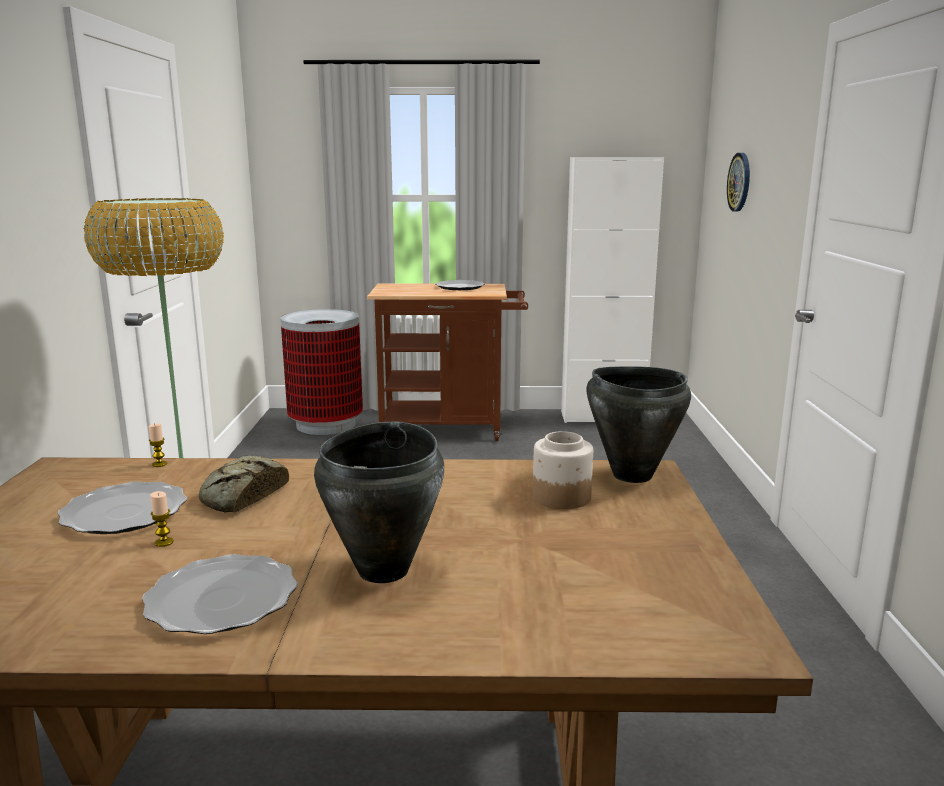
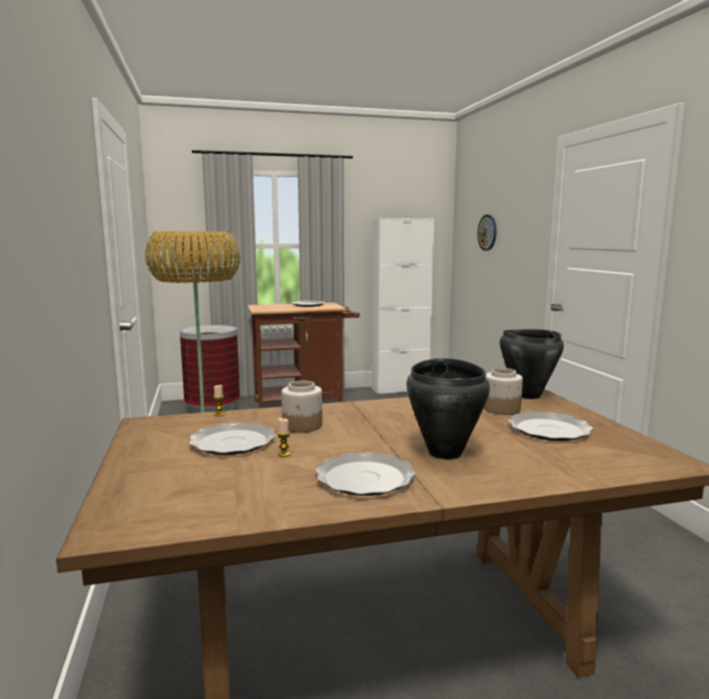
camera: 15 degrees left, 5 degrees down
bread [199,455,289,513] -> jar [281,381,322,433]
none -> plate [508,412,593,441]

